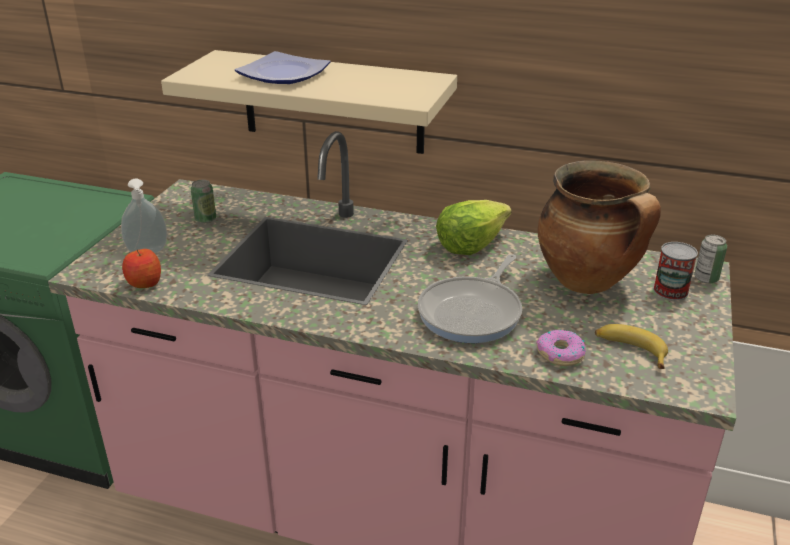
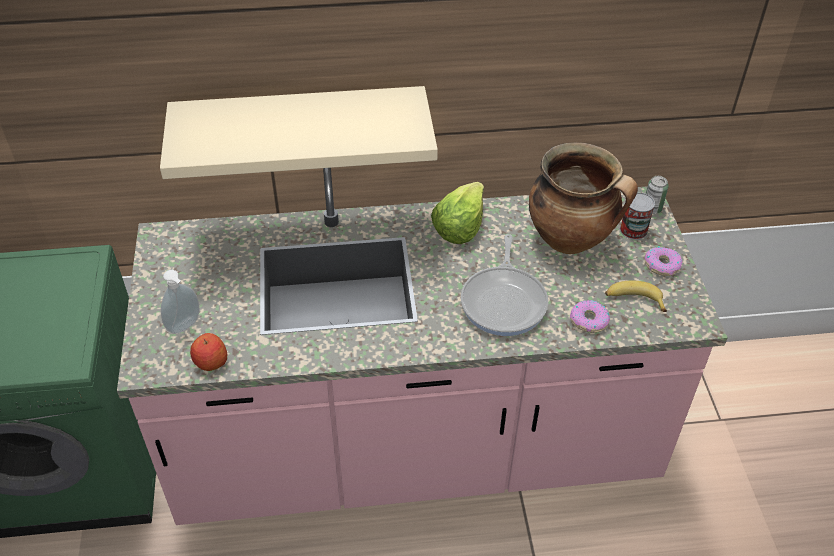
camera: 25 degrees left, 15 degrees up
can [191,180,216,223] -> none
plate [235,51,331,84] -> none
none -> donut [644,246,682,276]

